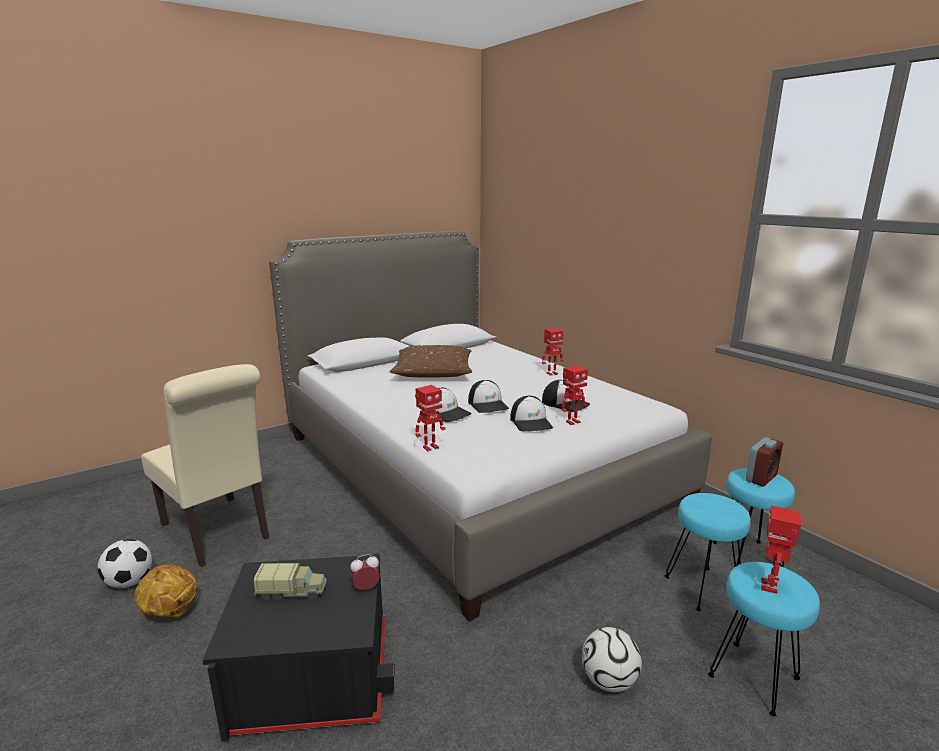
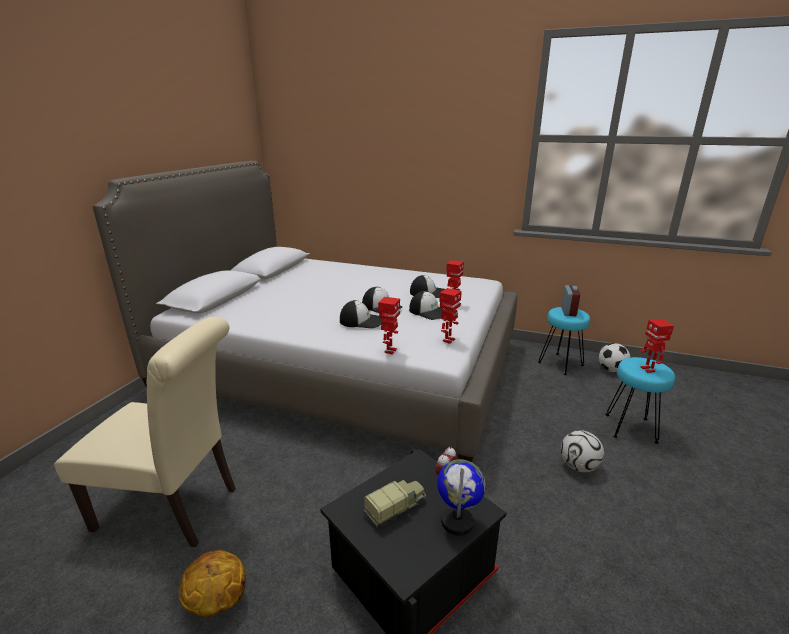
camera: 35 degrees left, 5 degrees up
football [98,539,152,588] -> football moved to [598,343,631,372]
brown pillow [390,345,472,377] -> none
toy robot [542,328,564,376] -> toy robot moved to [439,288,462,344]
turquoise stool [665,493,751,611] -> none
none -> globe [437,459,485,536]

